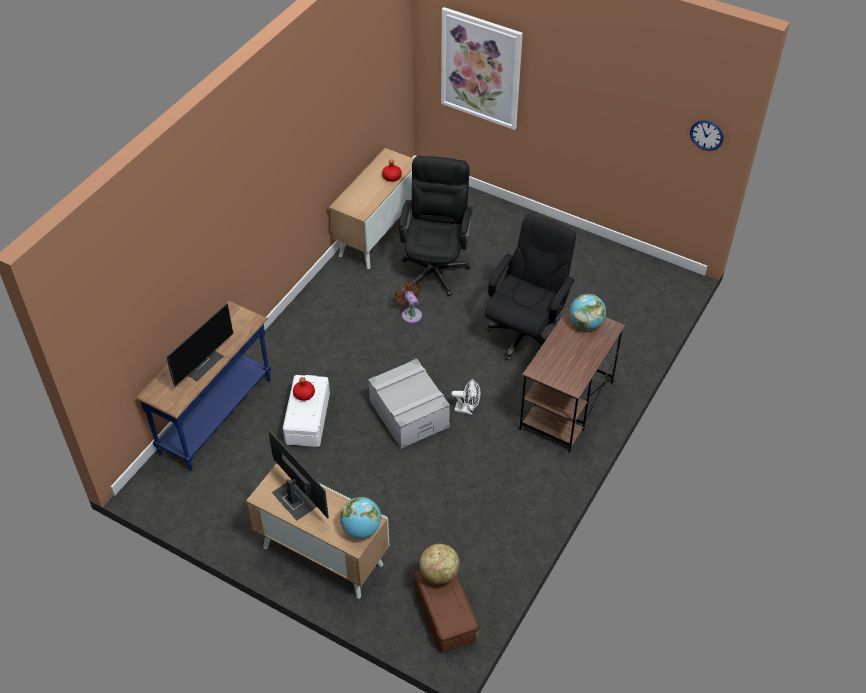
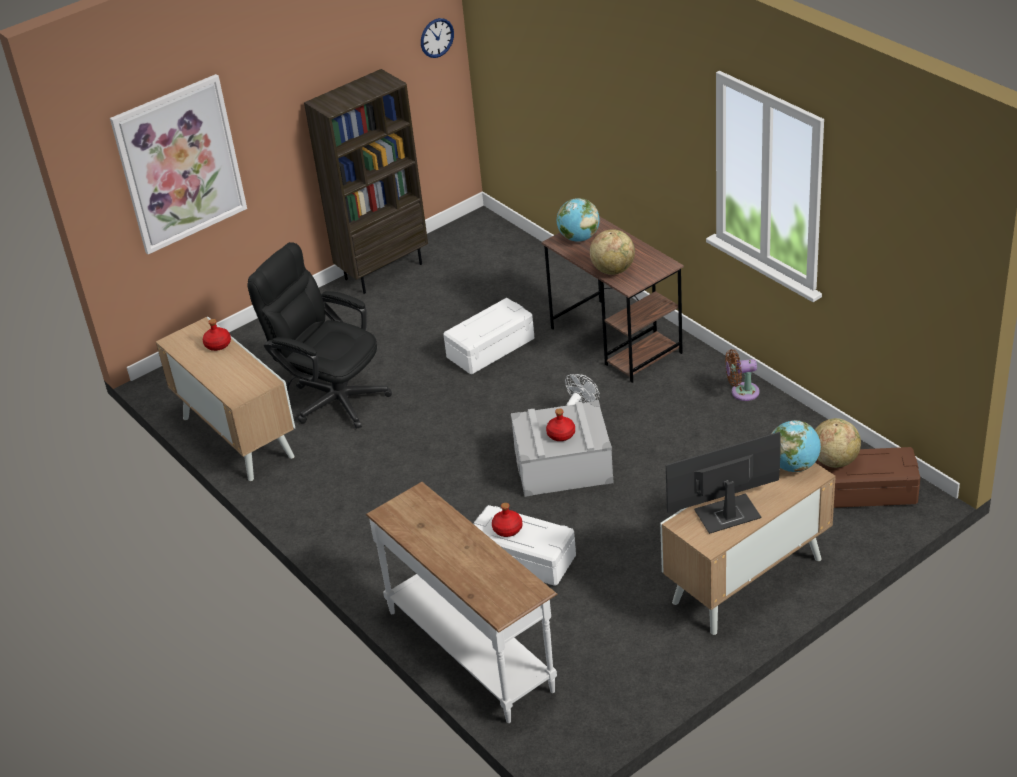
camera: 65 degrees left, 10 degrees down
blue console table [136,301,271,471] -> white console table [366,482,557,723]
monitor [167,303,233,386] -> none
brown fan [395,282,422,323] -> brown fan moved to [725,349,760,401]
black office chair [485,215,576,361] -> white storage box [443,298,534,375]
none -> brown bookcase [304,69,428,294]
none -> red bottle [546,409,575,441]
none -> globe [590,229,635,275]

